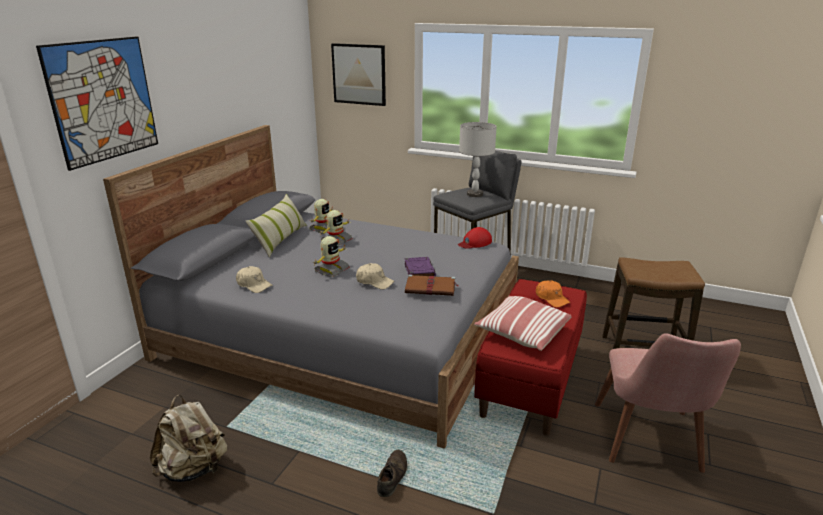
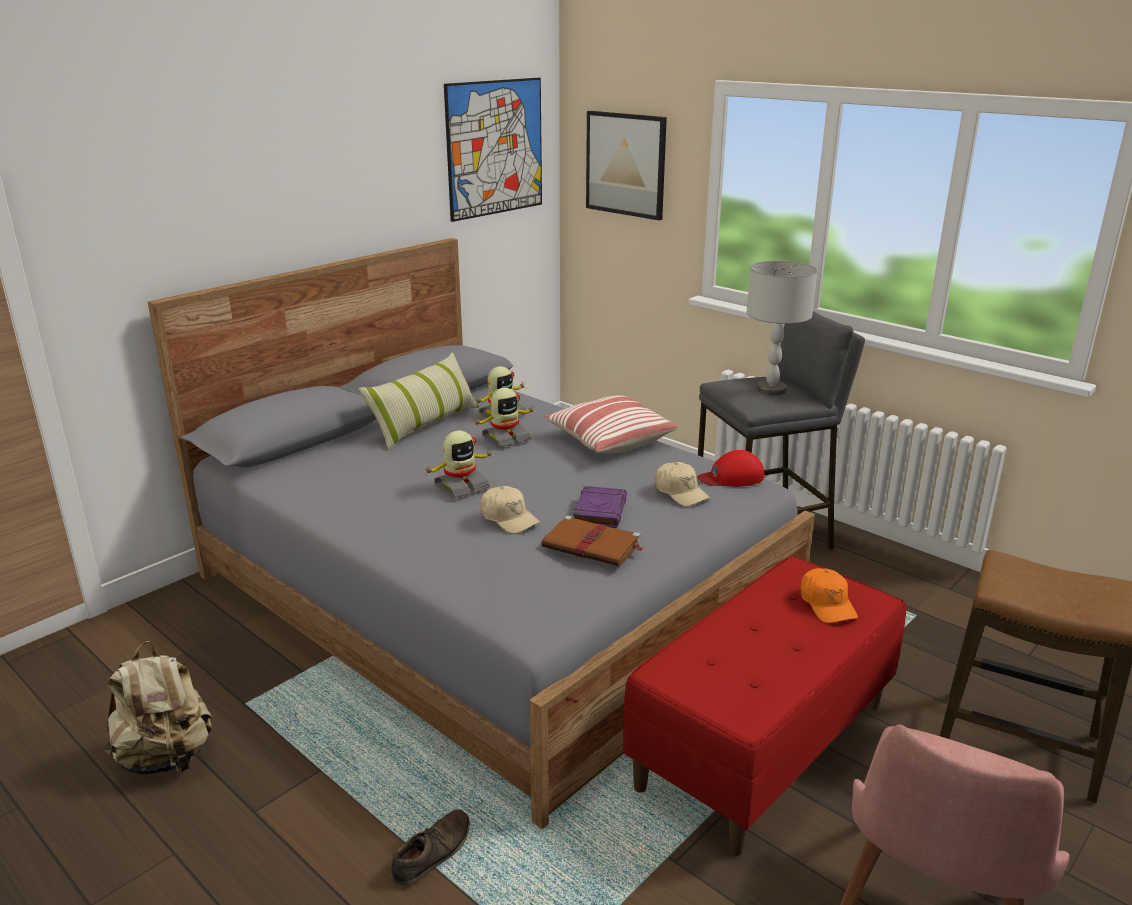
camera: 20 degrees right, 0 degrees up
picture [36,36,158,171] -> picture moved to [444,78,542,222]
beige cap [236,266,273,293] -> beige cap moved to [654,462,710,506]
pillow [474,296,571,351] -> pillow moved to [544,395,678,454]

